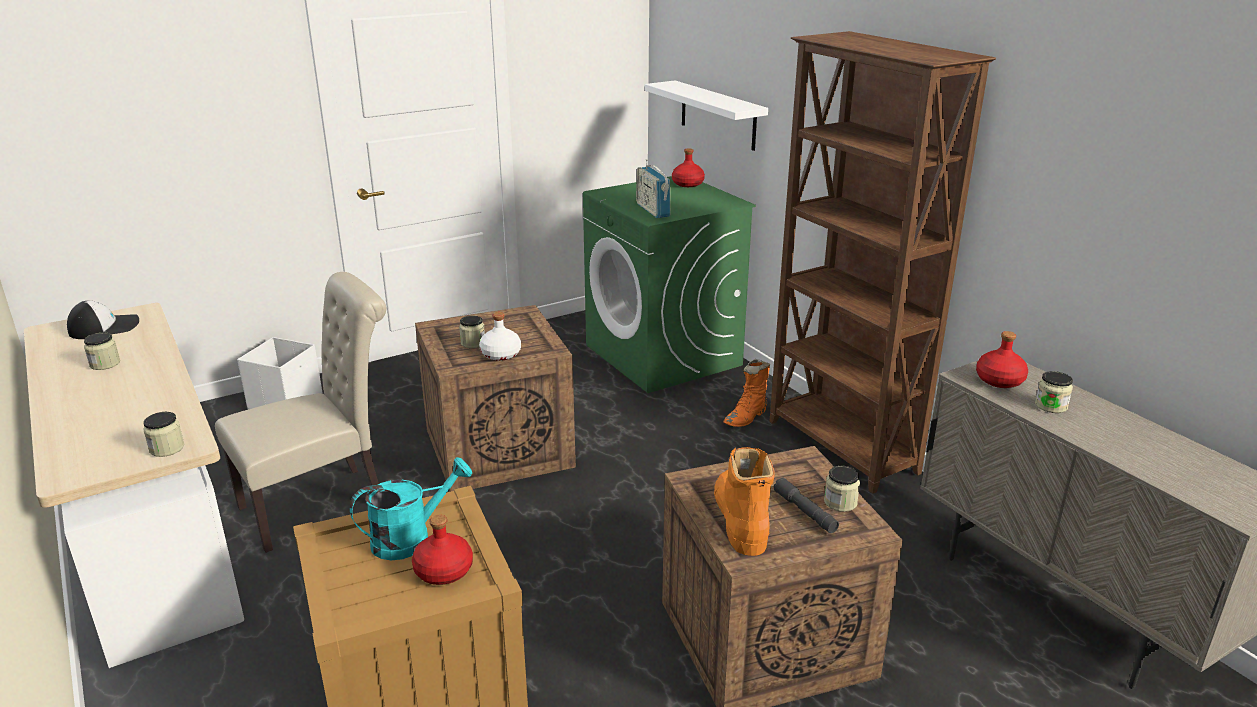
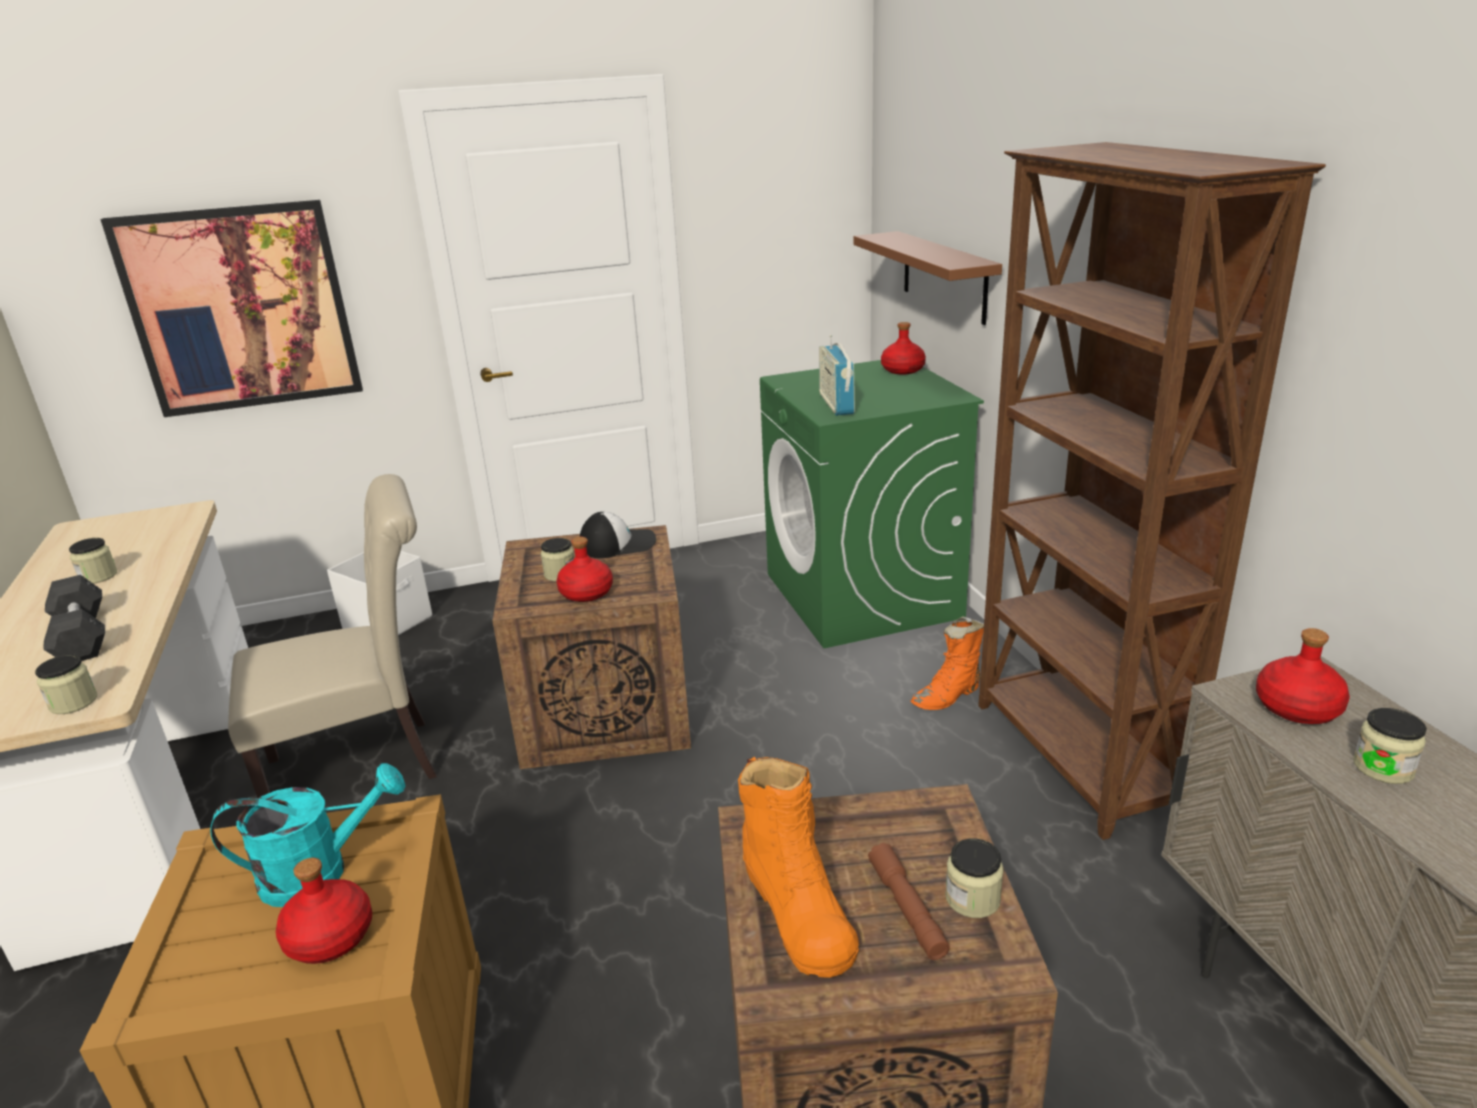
camera: 15 degrees right, 0 degrees up
cap [67,301,139,339] -> cap moved to [580,512,656,558]
white bottle [479,312,521,361] -> red bottle [556,537,613,602]
white shelf [644,81,768,151] -> brown shelf [853,231,1002,325]
orange boot [714,447,775,556] -> orange boot turned 150 degrees clockwise [738,757,859,978]
grey flashlight [774,477,839,533] -> brown flashlight [868,843,950,960]
none -> grey dumbbell [43,575,105,661]
none -> picture [101,200,363,417]

